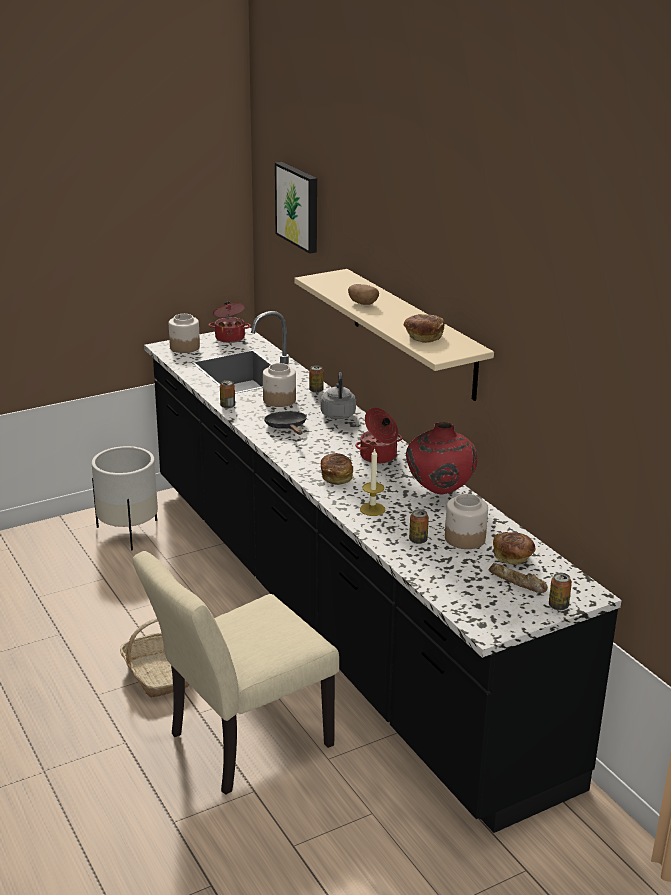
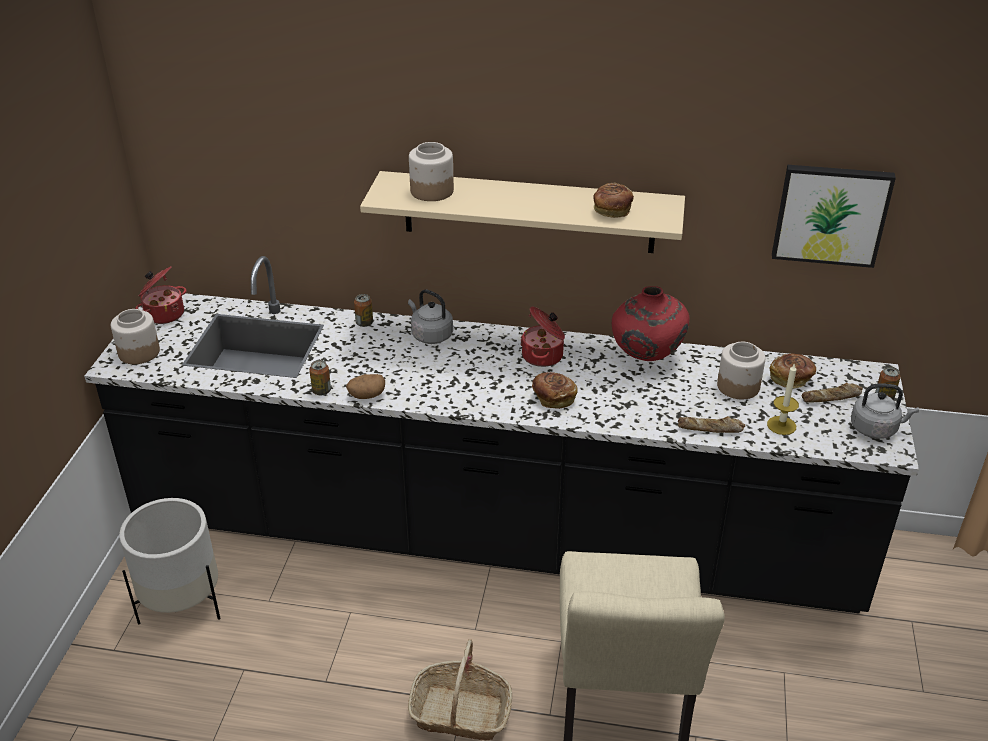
camera: 50 degrees left, 10 degrees up
jar [263,363,296,407] -> jar moved to [409,142,454,201]
black frying pan [264,411,307,435] -> none
picture [275,162,317,254] -> picture moved to [772,165,896,268]
potato [348,284,379,305] -> potato moved to [346,374,385,399]
candle [360,448,386,516] -> candle moved to [767,363,799,435]
can [409,509,429,544] -> none
none -> bread [678,416,745,433]
none -> grey kettle [851,383,919,439]

